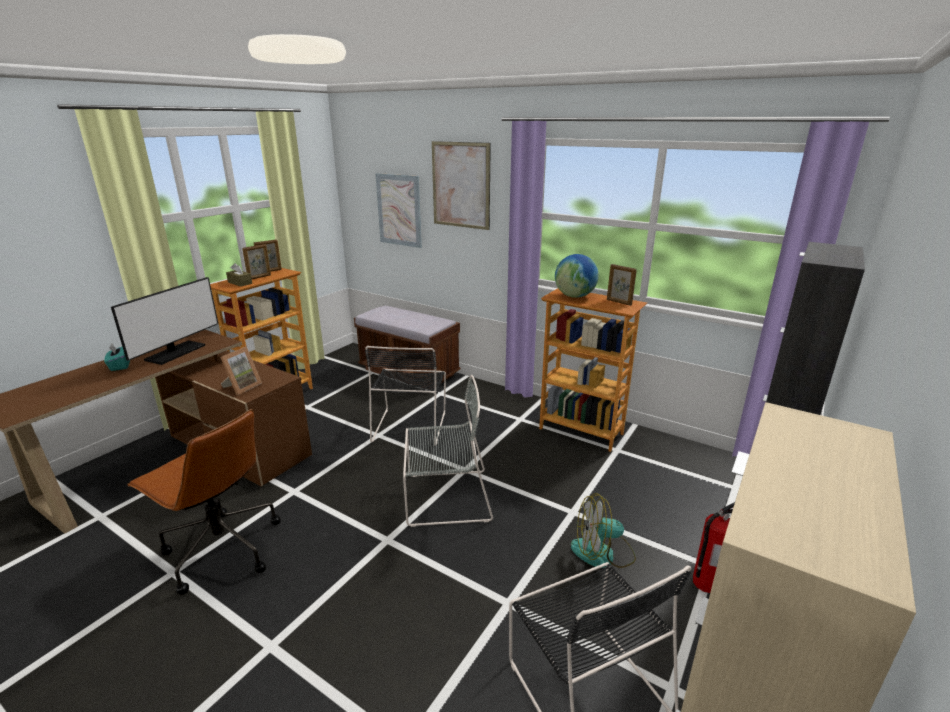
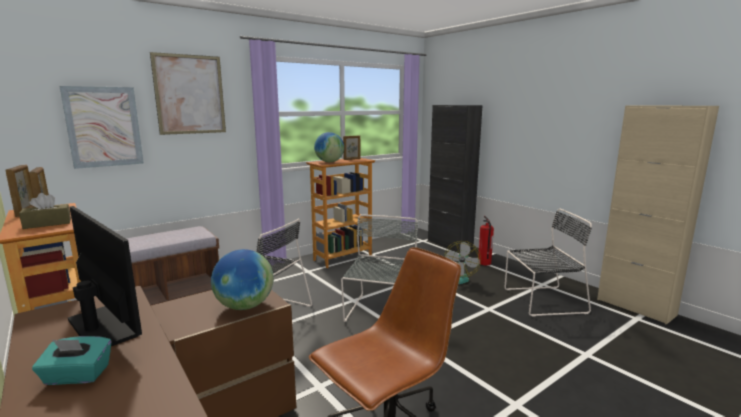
camera: 70 degrees left, 10 degrees down
picture frame [220,347,262,395] -> globe [211,249,274,310]

